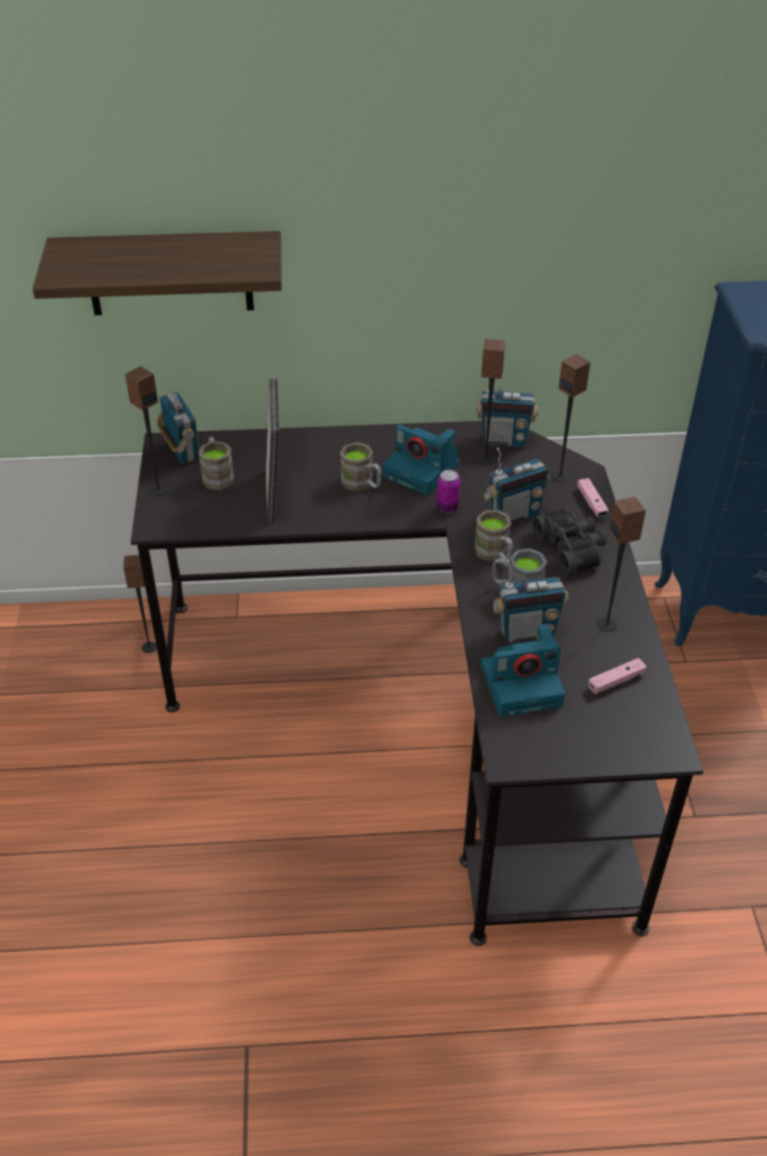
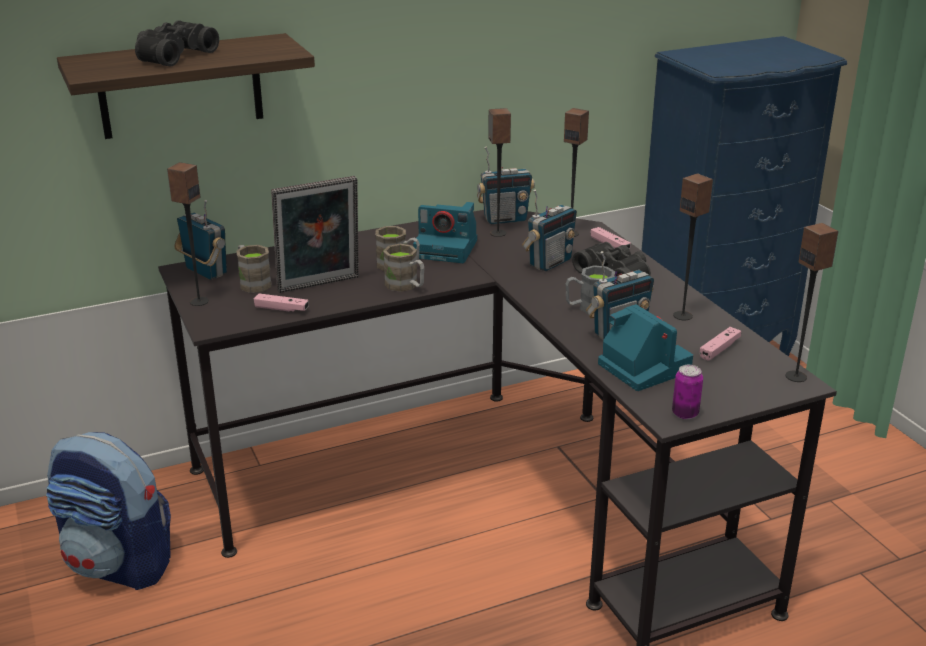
camera: 20 degrees left, 15 degrees down
speaker [123,555,157,653] -> speaker moved to [785,223,839,382]
picture frame [266,379,279,522] -> picture frame turned 90 degrees clockwise [271,176,359,293]
can [437,470,460,513] -> can moved to [672,365,703,419]
brown mug [474,510,513,562] -> brown mug moved to [383,244,425,292]
camera [481,624,565,717] -> camera turned 90 degrees counterclockwise [598,304,693,391]
none -> backpack [46,432,171,590]
none -> black binoculars [135,20,219,67]
none -> pink game controller [254,293,309,312]

